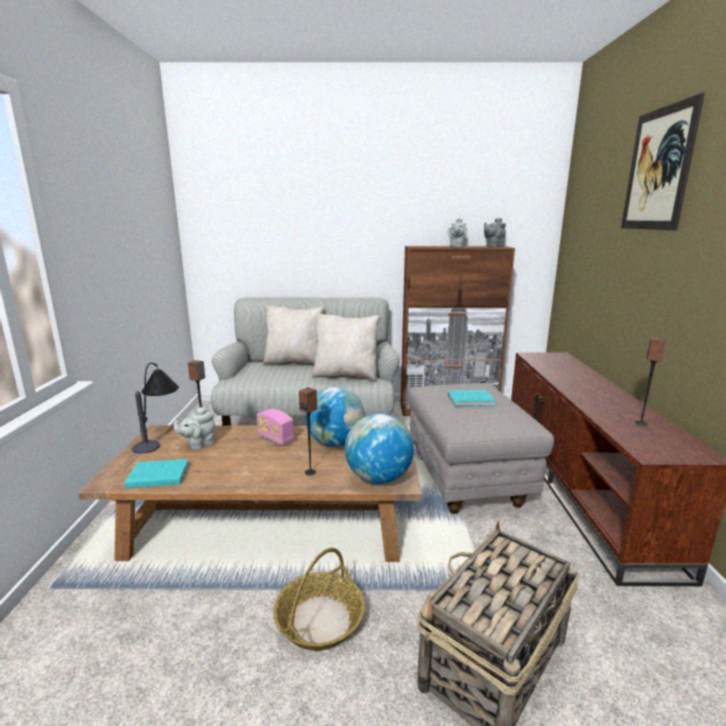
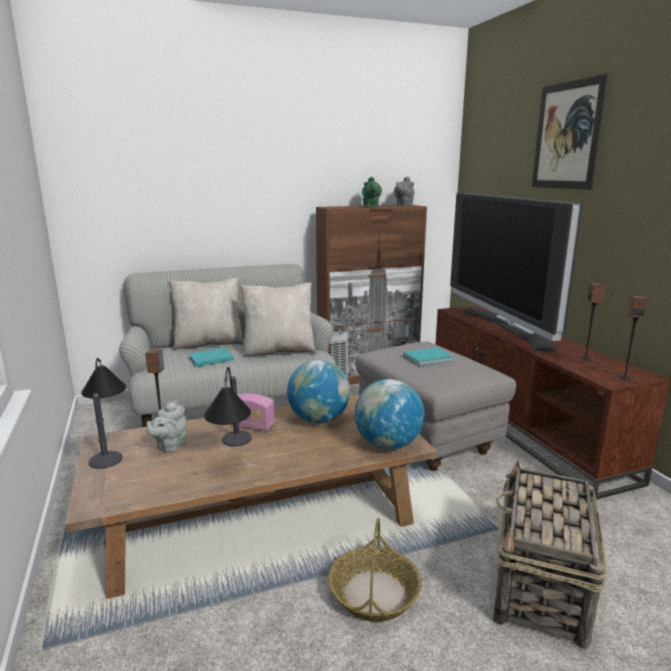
camera: 20 degrees left, 0 degrees up
turquoise book [124,459,189,488] -> turquoise book moved to [189,348,234,367]
speaker [299,387,317,475] -> speaker moved to [619,295,647,380]
grey teapot [447,218,468,247] -> green teapot [362,177,382,207]
none -> table lamp [204,367,252,446]
none -> television [450,193,583,352]

